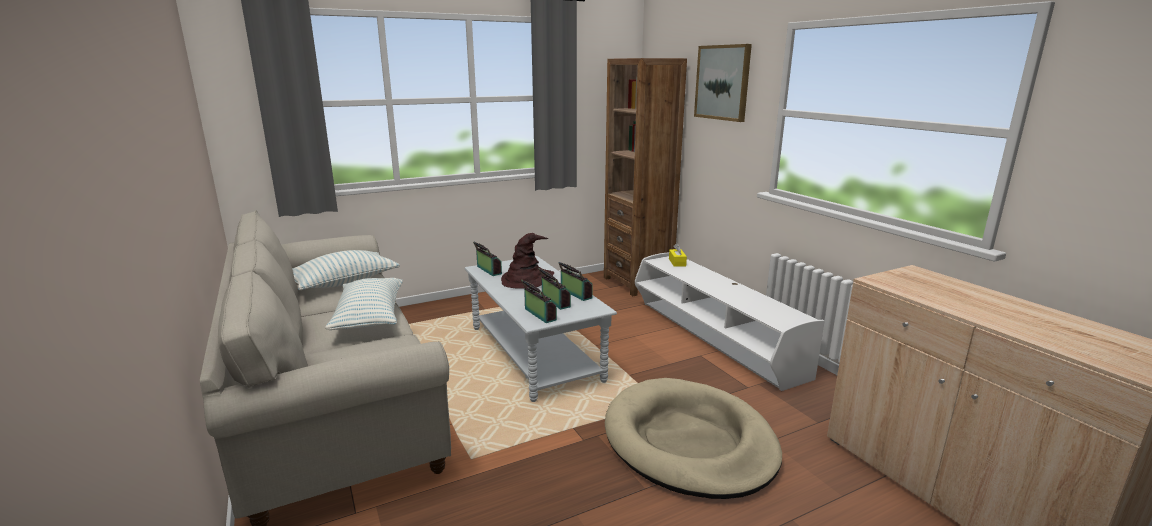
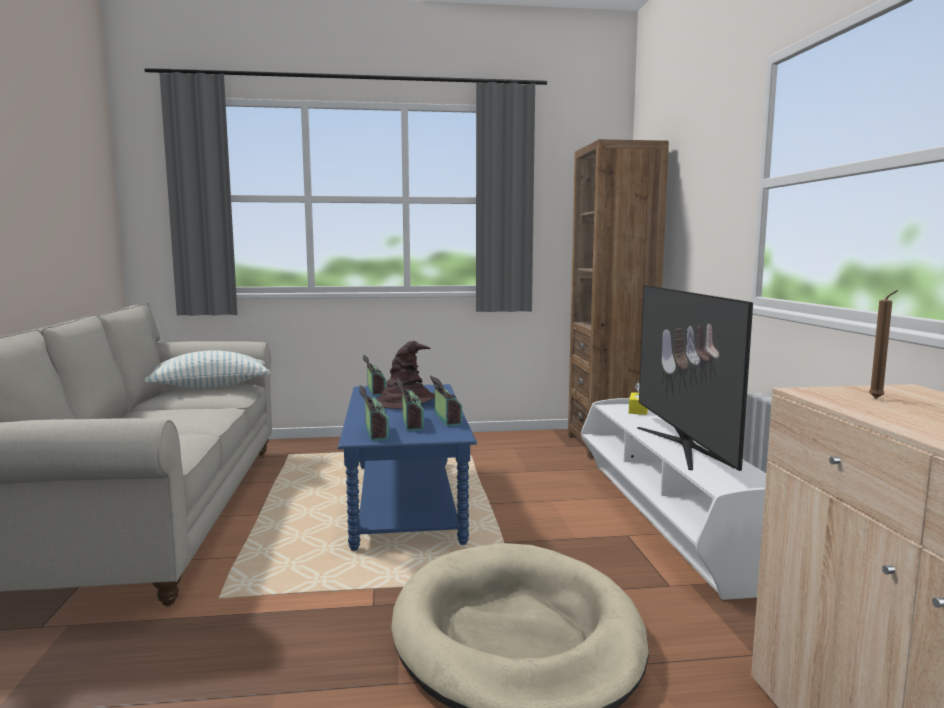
camera: 20 degrees right, 10 degrees down
pillow [325,278,403,330] -> none
grey coffee table [465,256,617,402] -> blue coffee table [337,384,477,551]
picture [694,44,752,122] -> none
none -> television [637,285,753,471]
none -> brown candle [869,290,898,398]

